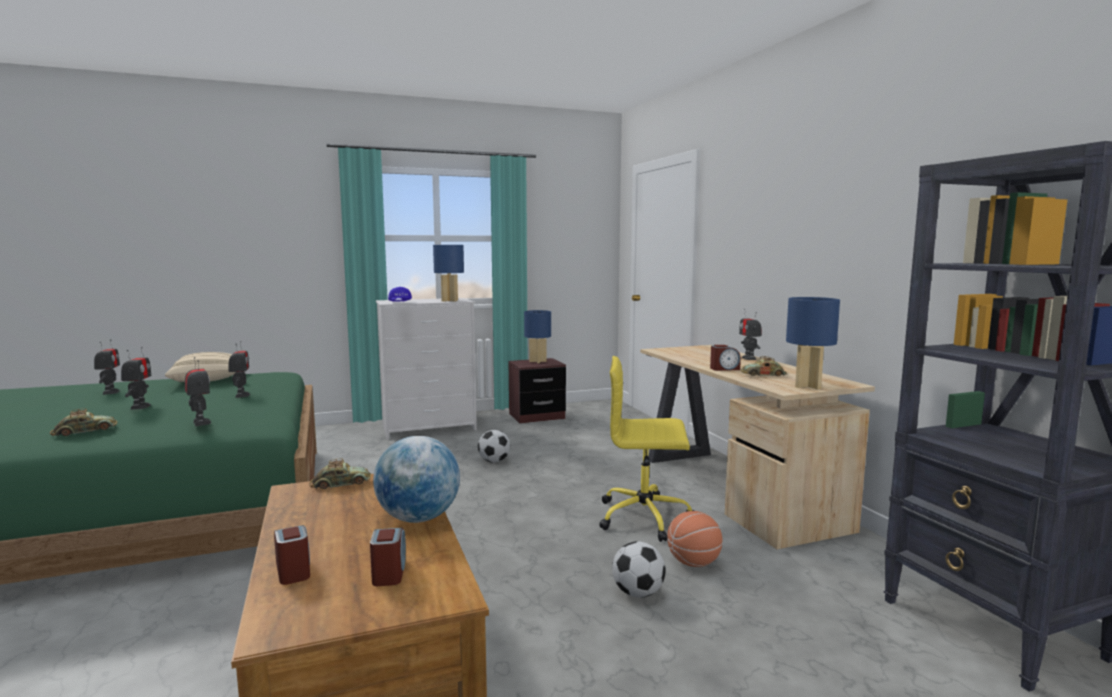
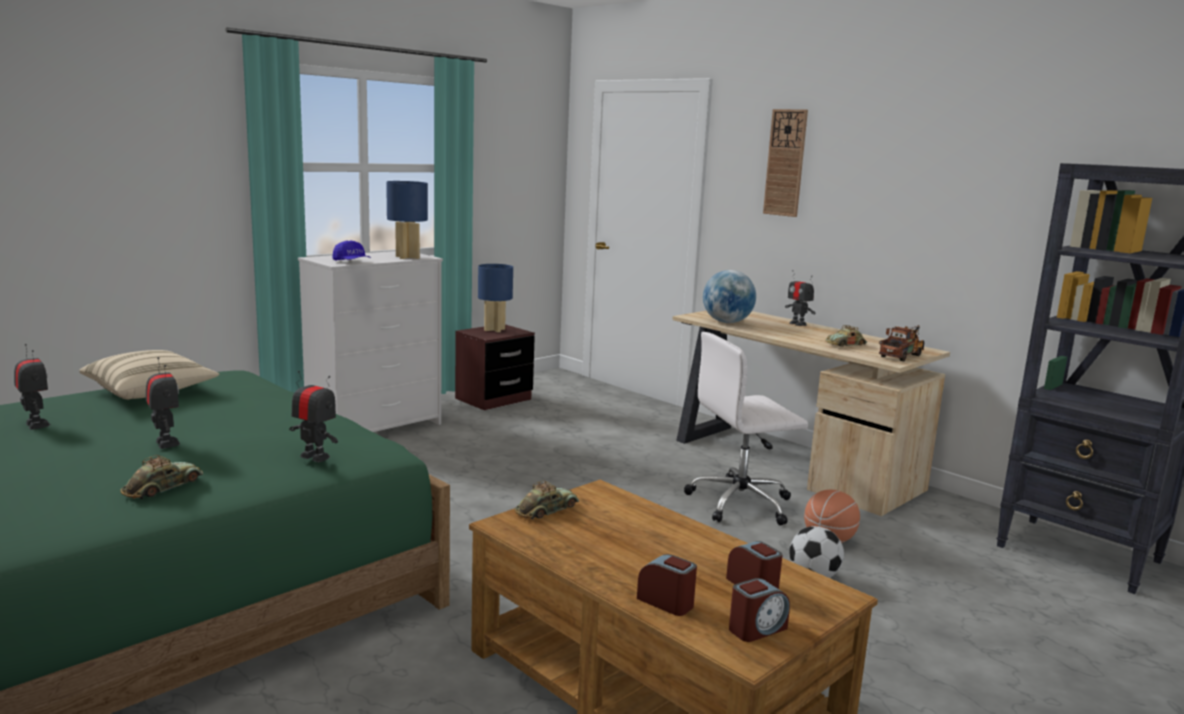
camera: 25 degrees left, 5 degrees up
toy robot [229,341,250,398] -> none
globe [373,436,460,523] -> globe moved to [703,270,756,323]
football [478,430,511,463] -> none
yellow office chair [599,356,695,542] -> white office chair [684,332,808,525]
alarm clock [710,345,741,371] -> alarm clock moved to [729,578,790,642]
blue table lamp [786,297,840,390] -> toy truck [879,325,924,361]
none -> wall clock [763,109,808,217]

